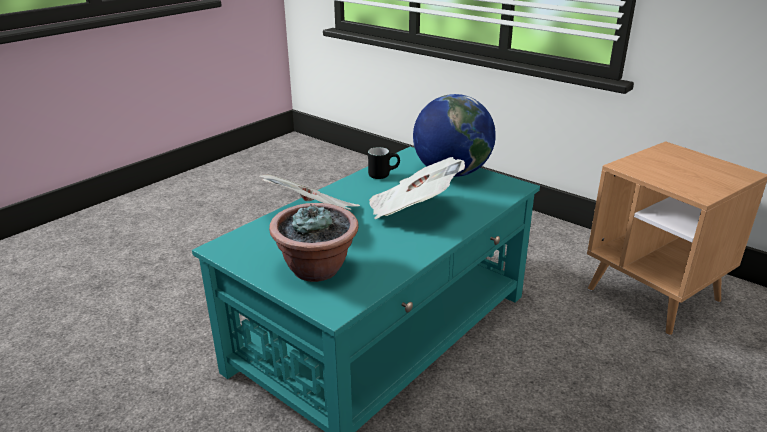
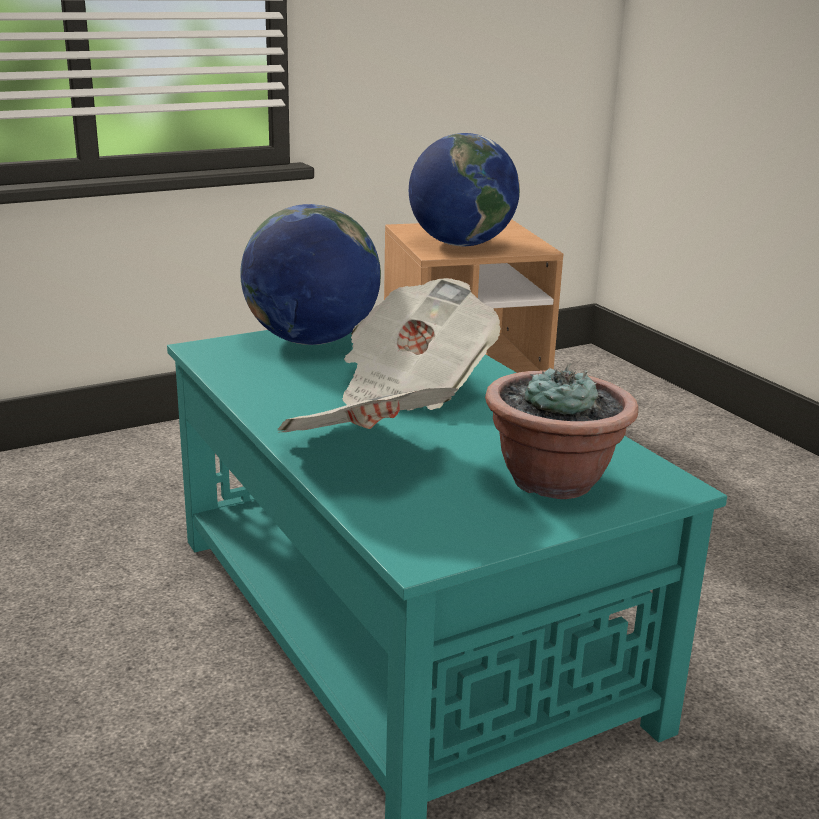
camera: 70 degrees left, 5 degrees down
black mug [368,147,400,179] -> none
none -> globe [409,133,520,246]

